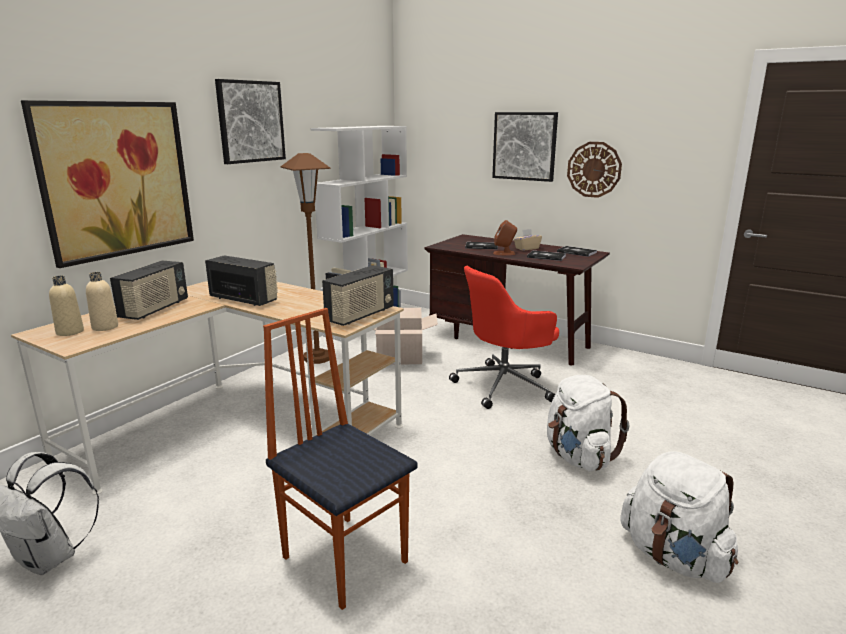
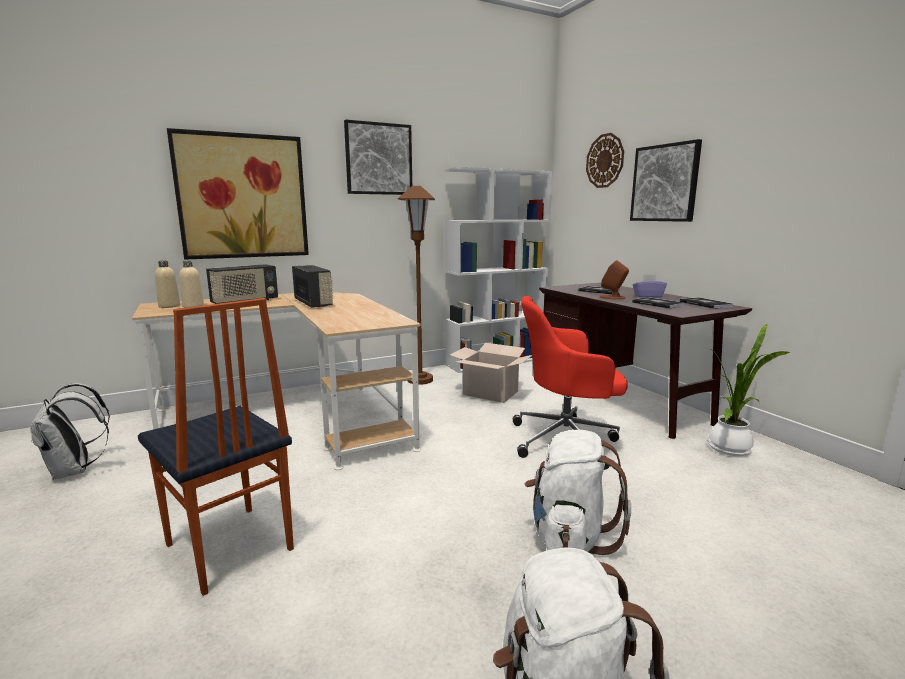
camera: 30 degrees right, 5 degrees down
chair [263,308,418,610] -> chair turned 150 degrees clockwise [138,298,294,596]
radio [322,265,394,326] -> none
beige tissue box [514,229,542,251] -> purple tissue box [633,274,667,298]
wall clock [567,142,622,198] -> wall clock moved to [586,133,624,188]
none -> potted plant [708,324,789,456]

